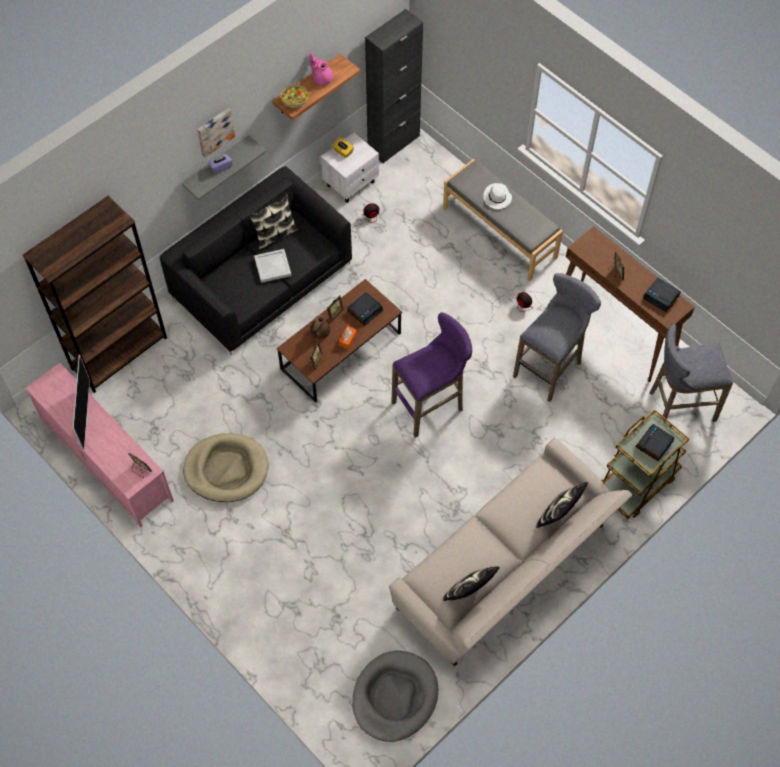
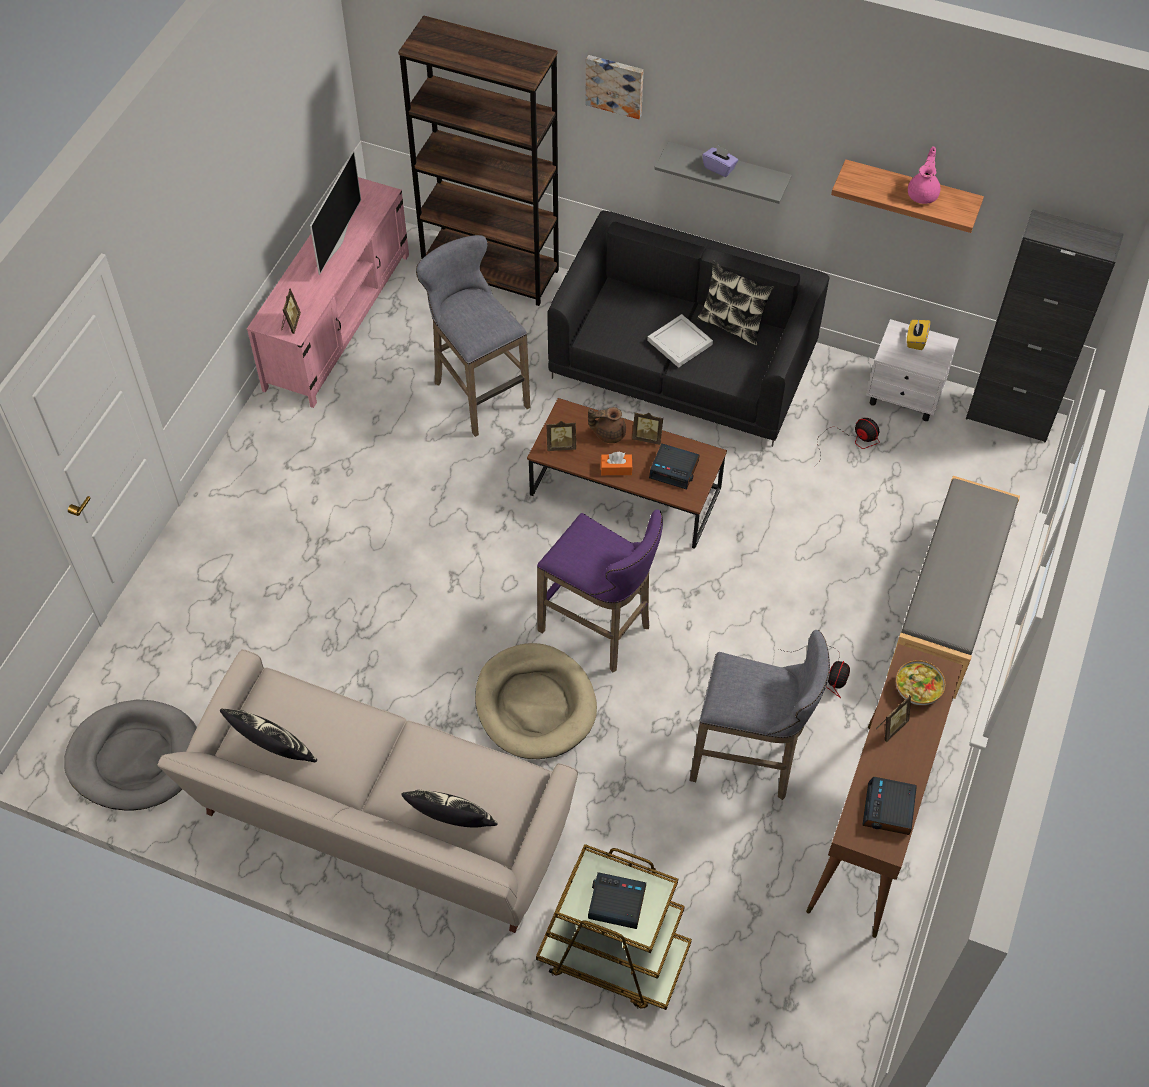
camera: 65 degrees right, 5 degrees down
television [73,354,90,451] -> television turned 45 degrees counterclockwise [310,150,361,275]
beige dog bed [183,433,268,502] -> beige dog bed moved to [475,643,597,759]
picture [197,108,235,157] -> picture moved to [585,55,644,119]
bowl [281,84,309,108] -> bowl moved to [896,660,945,705]
white hat [483,183,512,209] -> none
grey stool [649,324,733,422] -> grey stool moved to [416,235,530,437]

